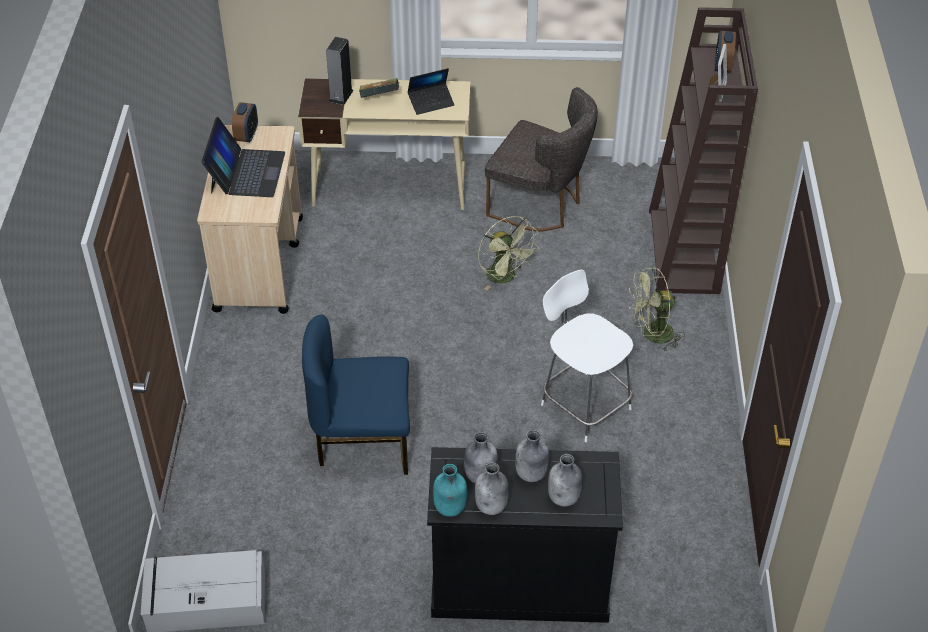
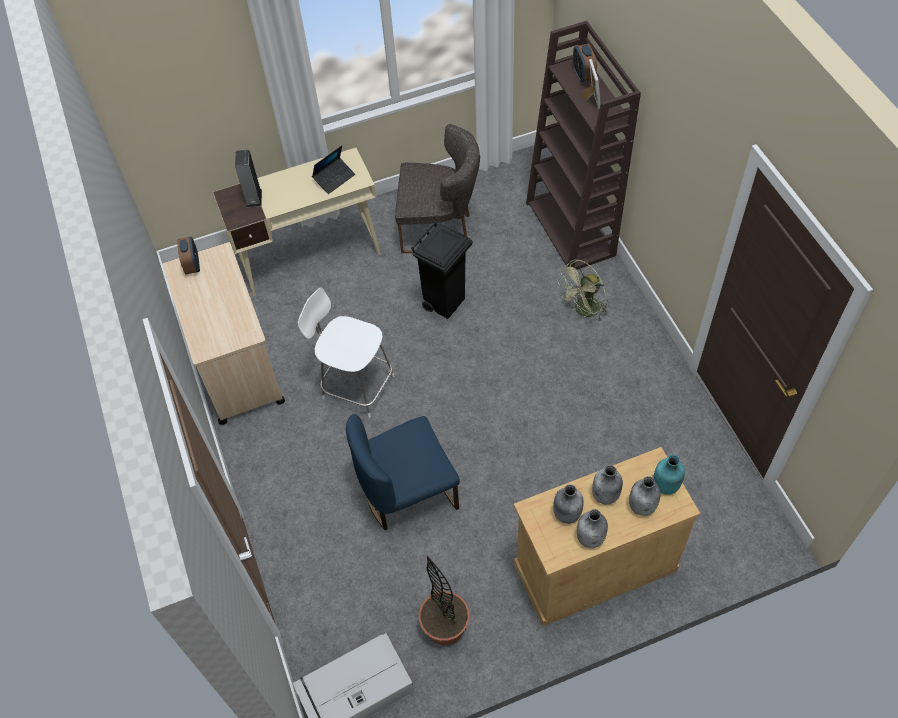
camera: 20 degrees left, 10 degrees up
laptop [202,117,285,197] -> none
book [359,78,399,98] -> none
black cabinet [427,447,623,623] -> beige cabinet [514,447,701,626]
turquoise bottle [433,464,467,517] -> turquoise bottle moved to [653,455,685,495]
green fan [478,216,539,290] -> black trash can [411,222,472,319]
white chair [541,269,633,442] -> white chair moved to [298,288,394,418]
none -> potted plant [419,555,469,645]

